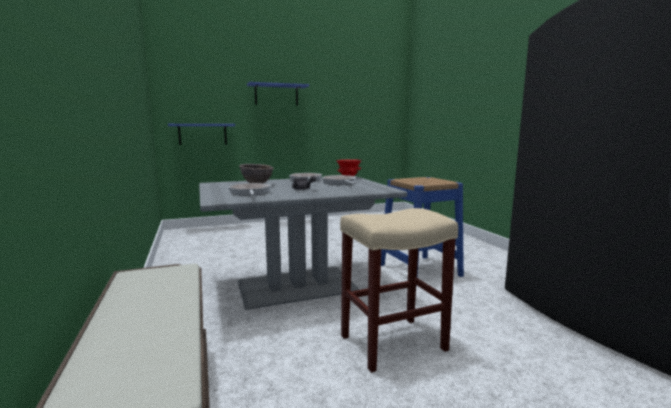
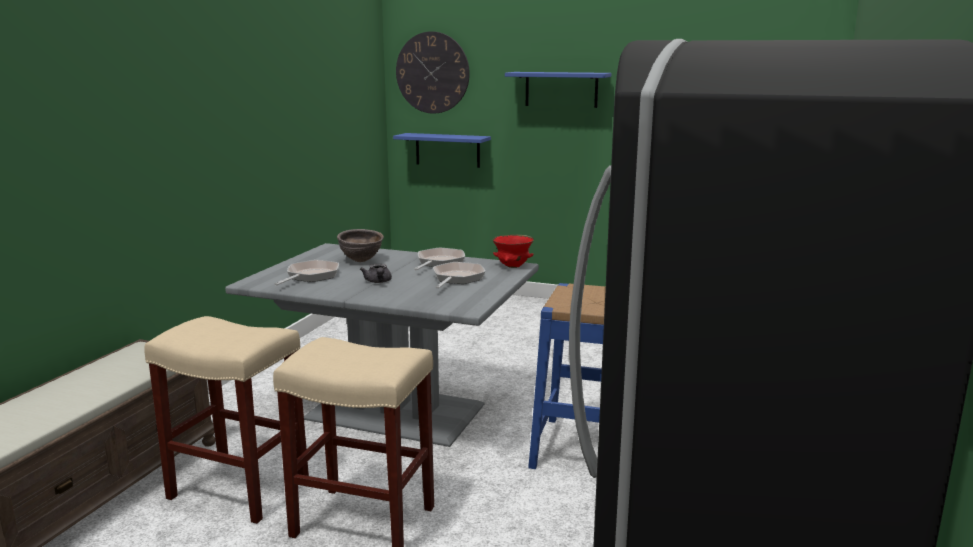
camera: 40 degrees right, 5 degrees up
none -> beige stool [144,316,309,524]
none -> wall clock [396,31,470,114]

